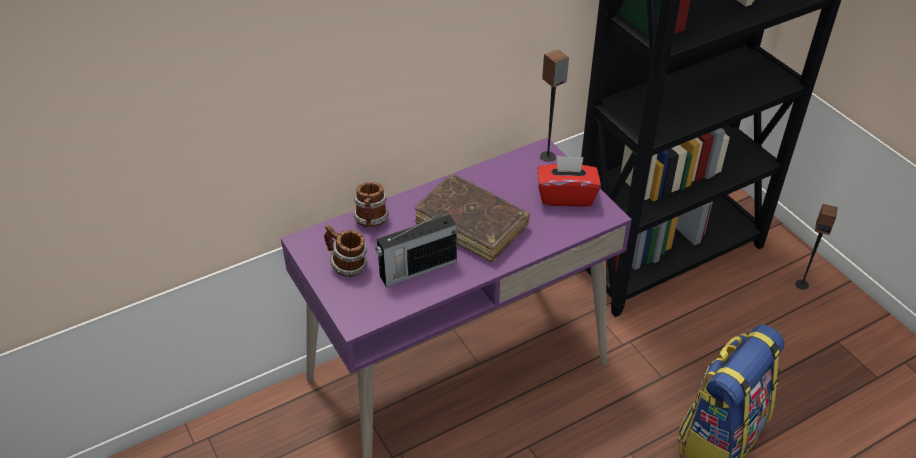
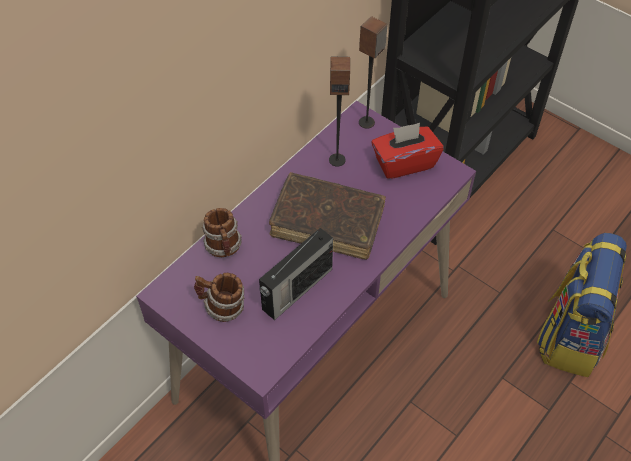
camera: 20 degrees left, 10 degrees up
speaker [795,204,838,290] -> speaker moved to [329,56,350,166]

